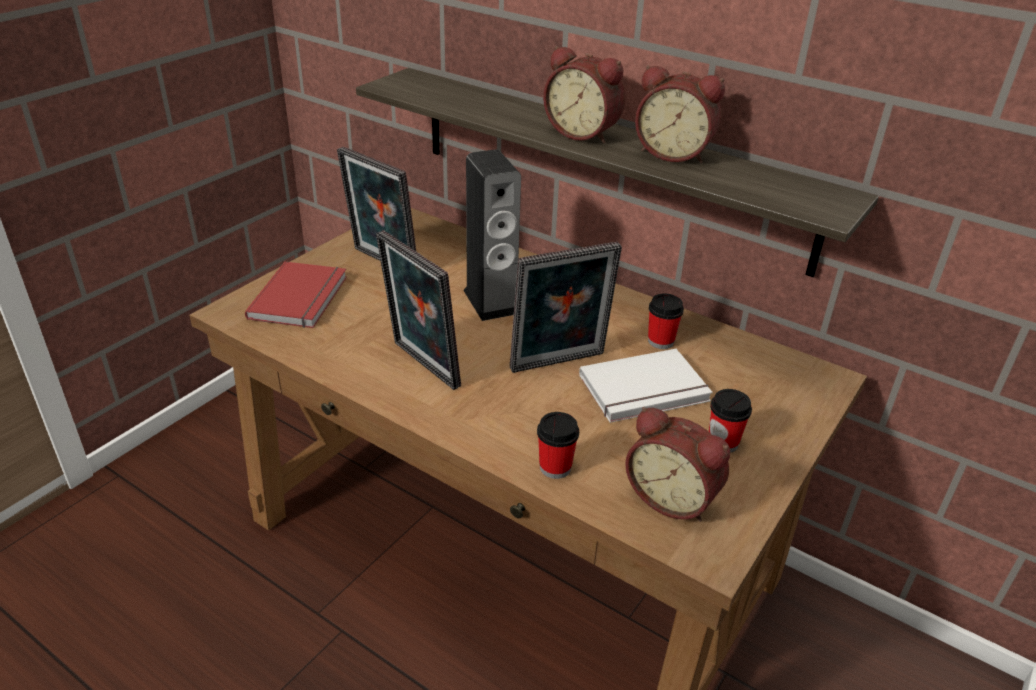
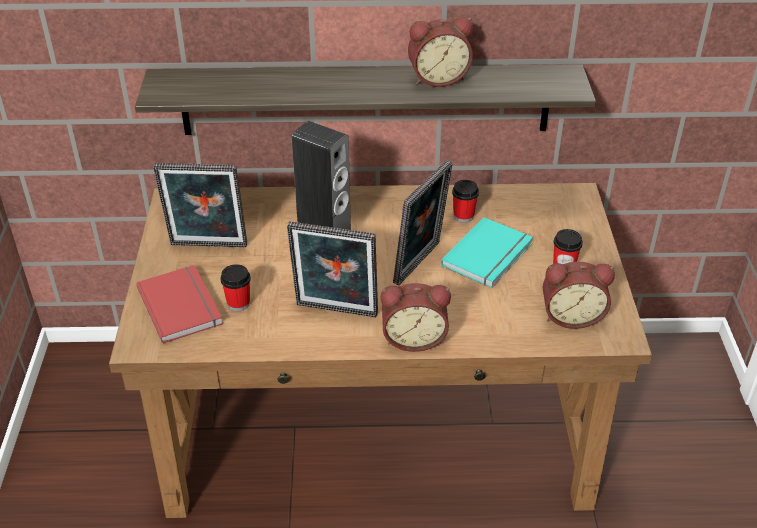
camera: 35 degrees left, 5 degrees up
cup [537,412,579,479] -> cup moved to [220,264,251,311]
alarm clock [543,46,625,143] -> alarm clock moved to [380,283,451,352]
white book [579,349,713,423] -> turquoise book [441,217,533,288]

